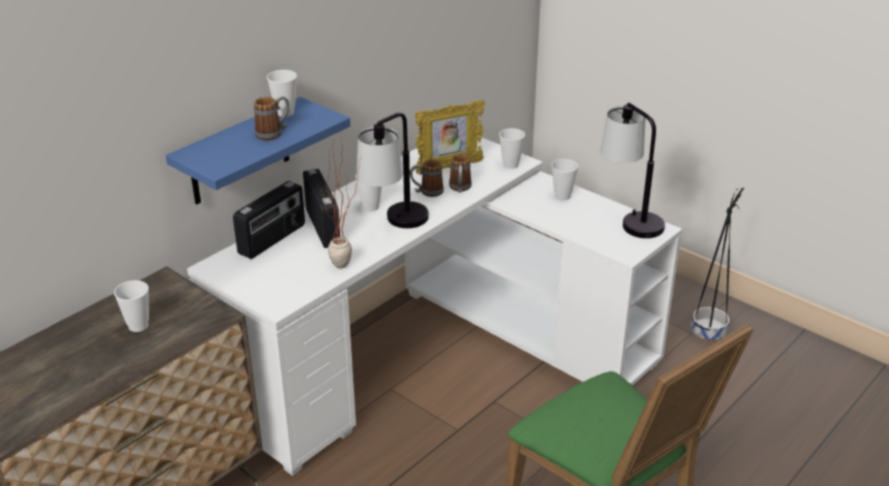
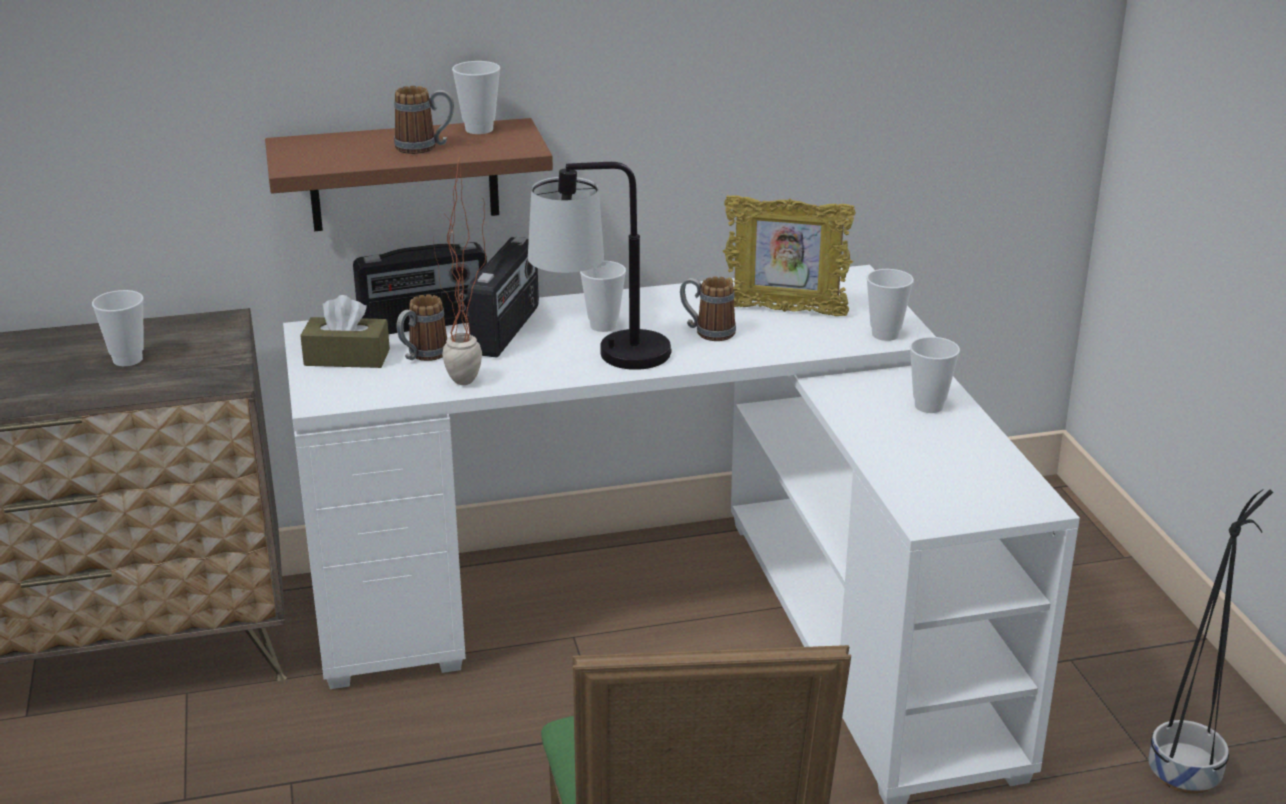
camera: 35 degrees right, 5 degrees down
blue shelf [166,97,350,205] -> brown shelf [265,118,553,231]
mug [449,154,472,193] -> mug moved to [397,295,447,361]
table lamp [601,103,665,238] -> none
none -> brown tissue box [300,295,390,368]

